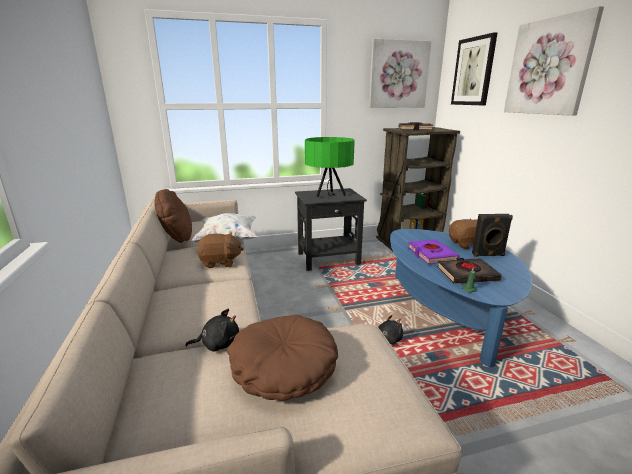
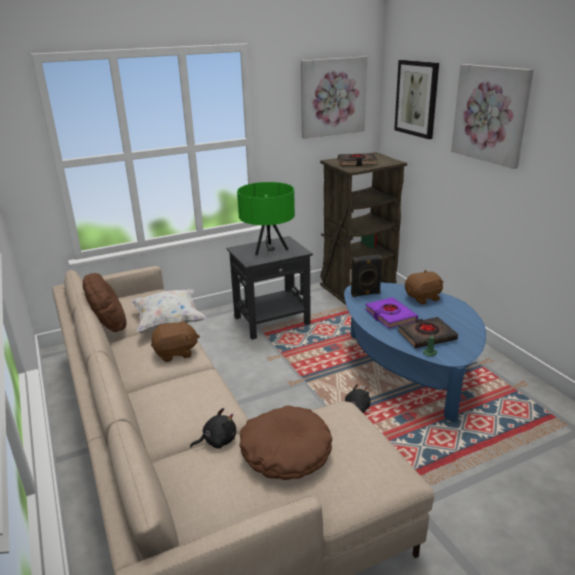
camera: 10 degrees left, 5 degrees up
black speaker [472,214,513,256] -> black speaker moved to [351,254,382,297]

